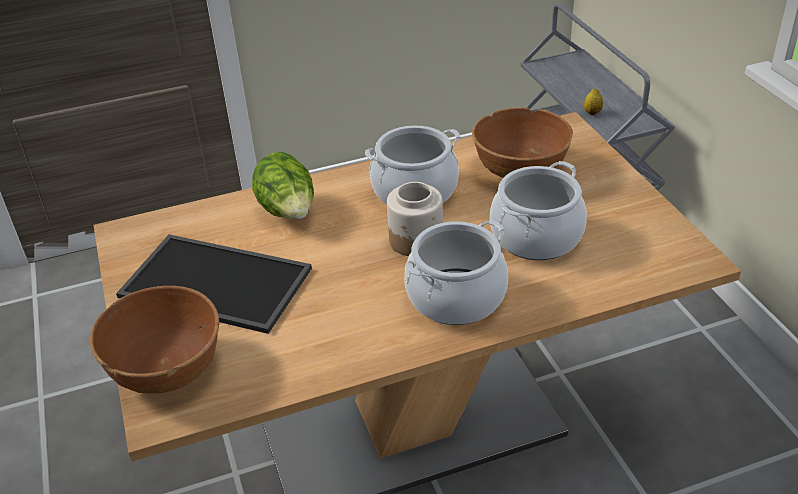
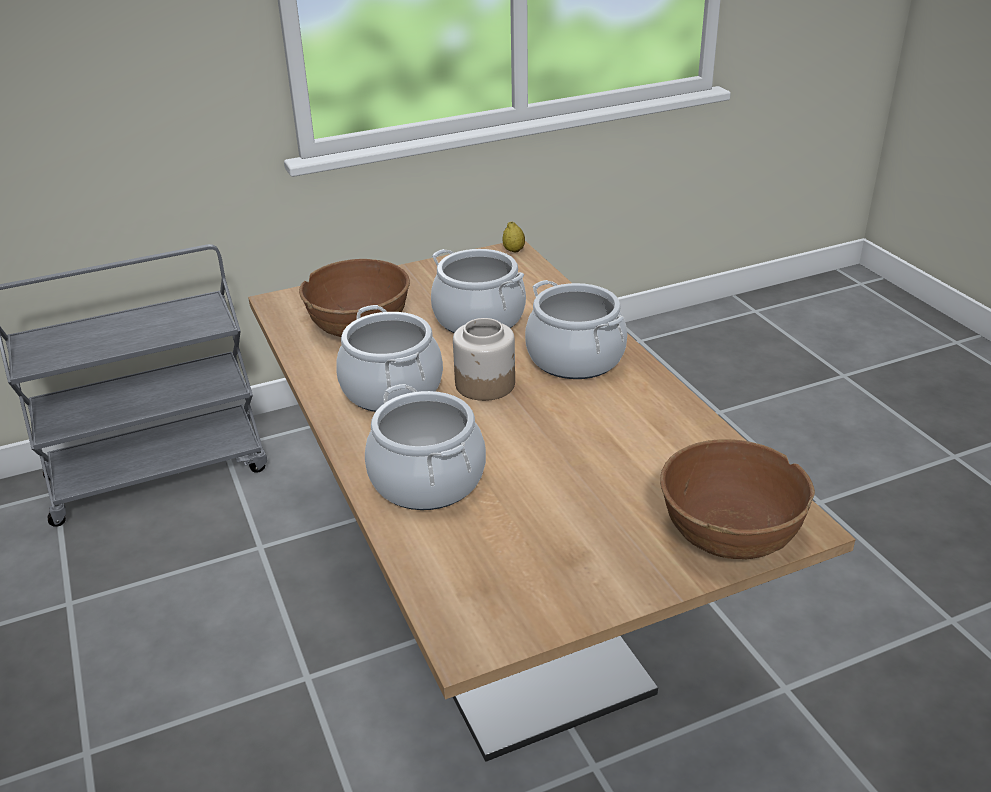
camera: 95 degrees left, 5 degrees down
tray [116,234,312,334] -> none
lettuce [252,152,314,219] -> cooking pot [365,384,486,510]
lemon [584,89,603,115] -> lemon moved to [502,222,525,252]

